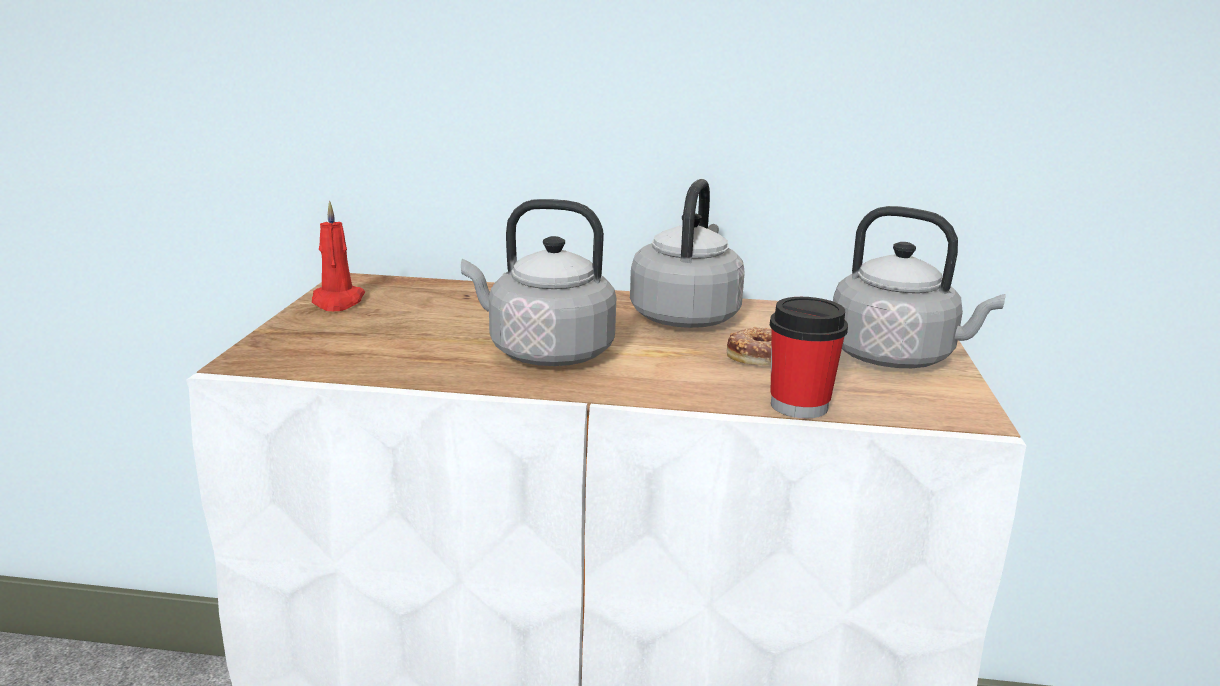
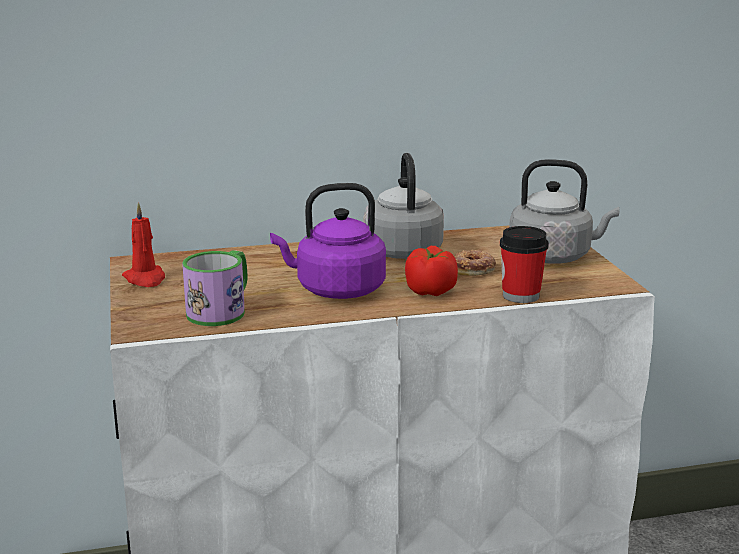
camera: 20 degrees left, 0 degrees up
grey kettle [461,199,616,366] -> purple kettle [270,183,386,299]
none -> mug [182,250,247,326]
none -> tomato [405,246,458,296]

